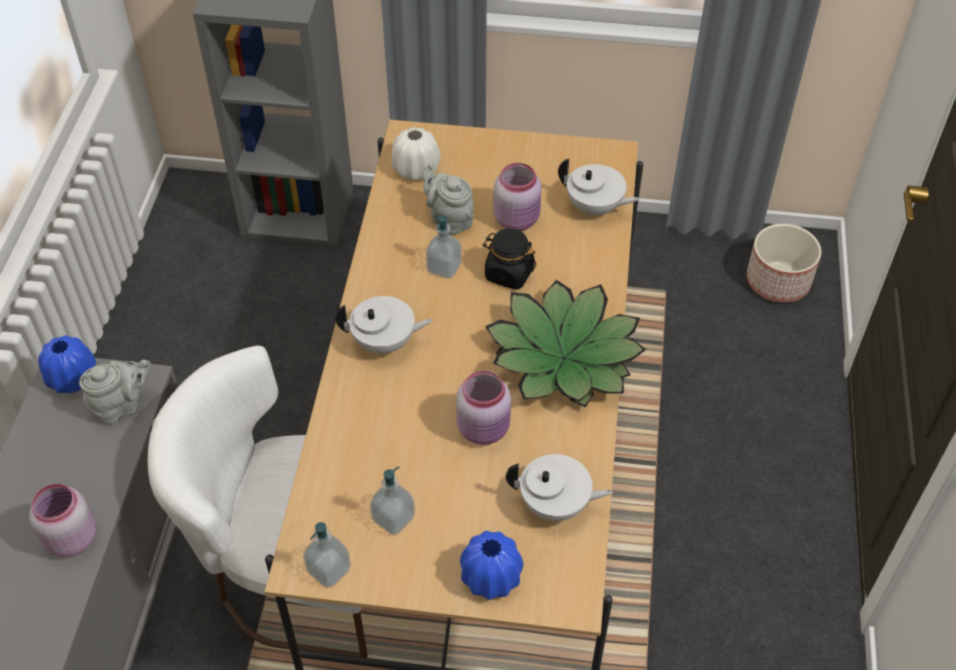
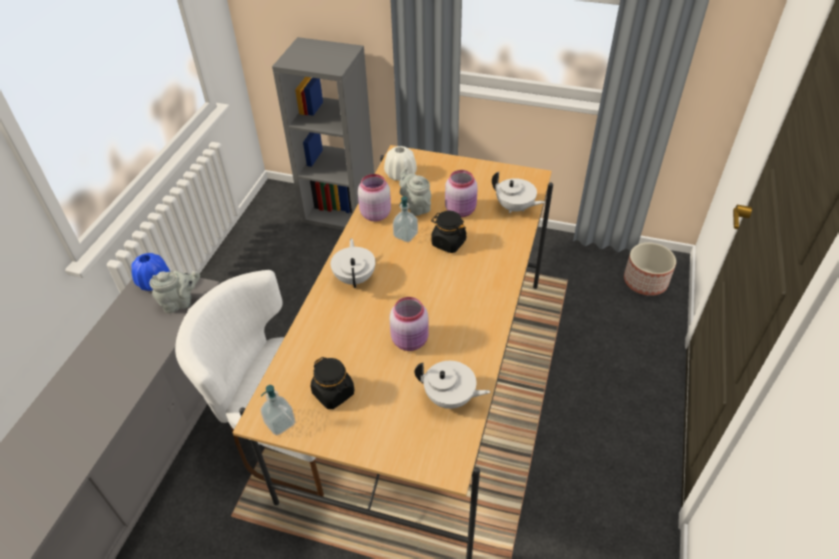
camera: 10 degrees right, 5 degrees down
pink jar [29,484,96,557] -> pink jar moved to [358,174,391,221]
white teapot [335,296,433,356] -> white teapot turned 105 degrees counterclockwise [331,238,376,288]
soap dispenser [370,466,415,535] -> black jar [311,357,354,409]
blue vase [460,531,523,600] -> none
potted plant [485,280,646,407] -> none

